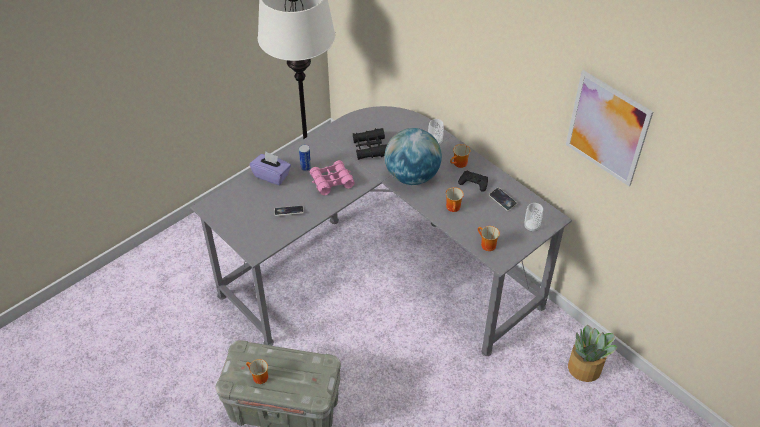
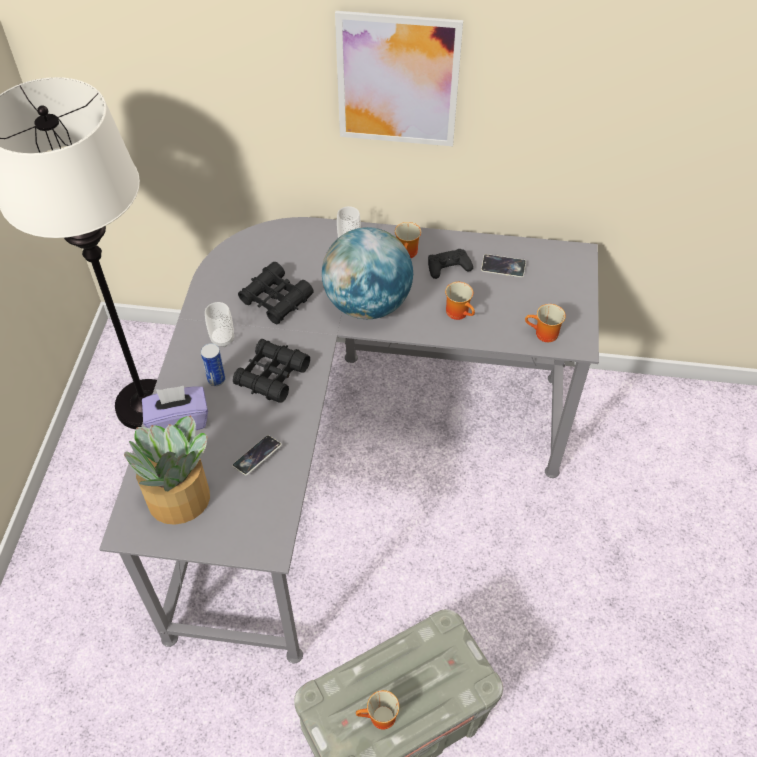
camera: 40 degrees left, 5 degrees up
pink binoculars [310,160,355,195] -> black binoculars [233,339,310,403]
cup [524,203,543,232] -> cup moved to [205,302,234,347]
picture [566,70,653,186] -> picture moved to [335,11,463,146]
potted plant [568,325,617,382] -> potted plant moved to [124,416,210,525]

